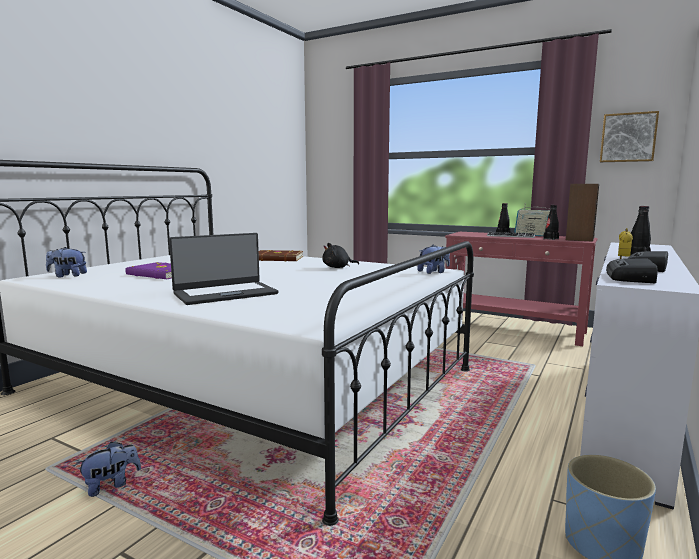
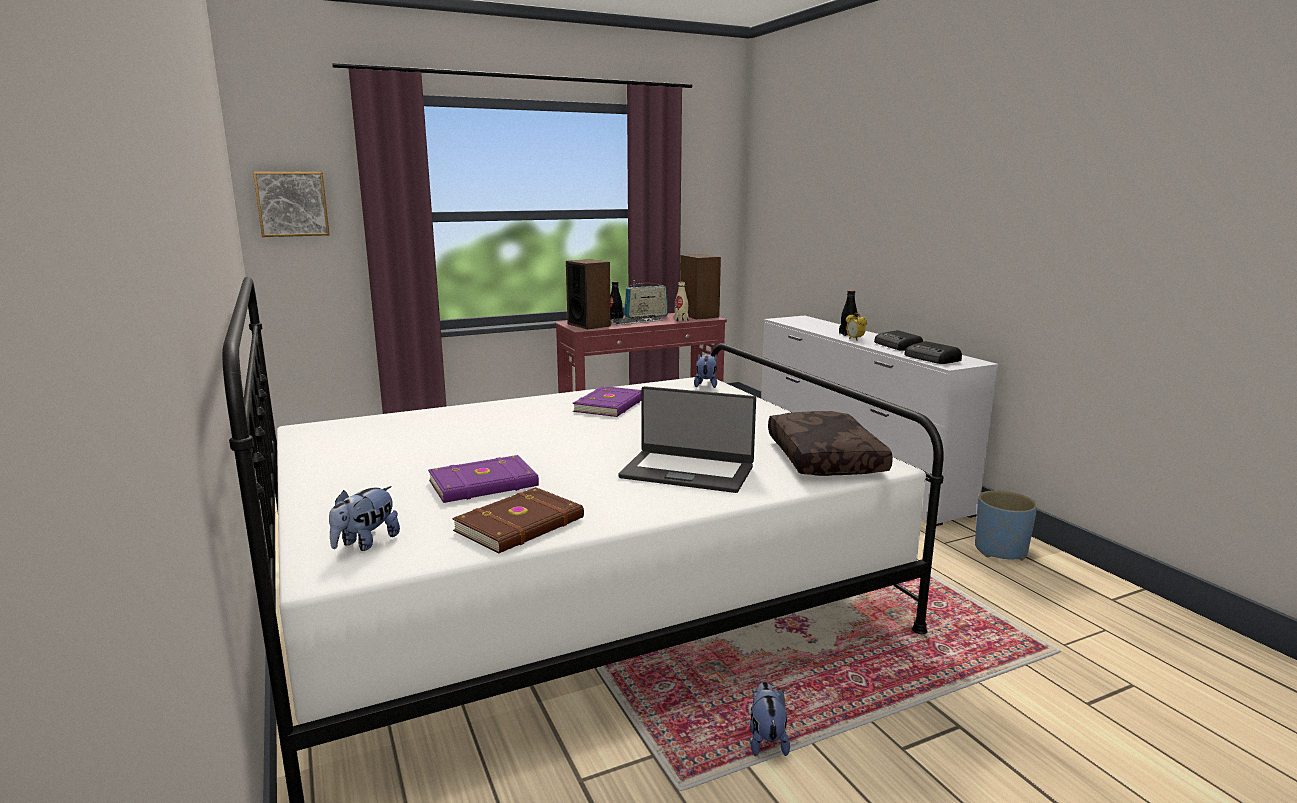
camera: 55 degrees left, 5 degrees up
laptop [169,233,278,305] -> laptop turned 105 degrees clockwise [618,386,756,493]
brown book [259,250,303,261] -> brown book moved to [452,487,584,553]
black plush toy [322,243,359,268] -> purple book [573,386,641,417]
black bottle [543,205,559,240] -> beige bottle [674,282,689,321]
picture [600,111,659,162] -> picture moved to [253,172,329,237]
none -> speaker [566,259,611,329]
none -> brown pillow [768,411,893,476]

